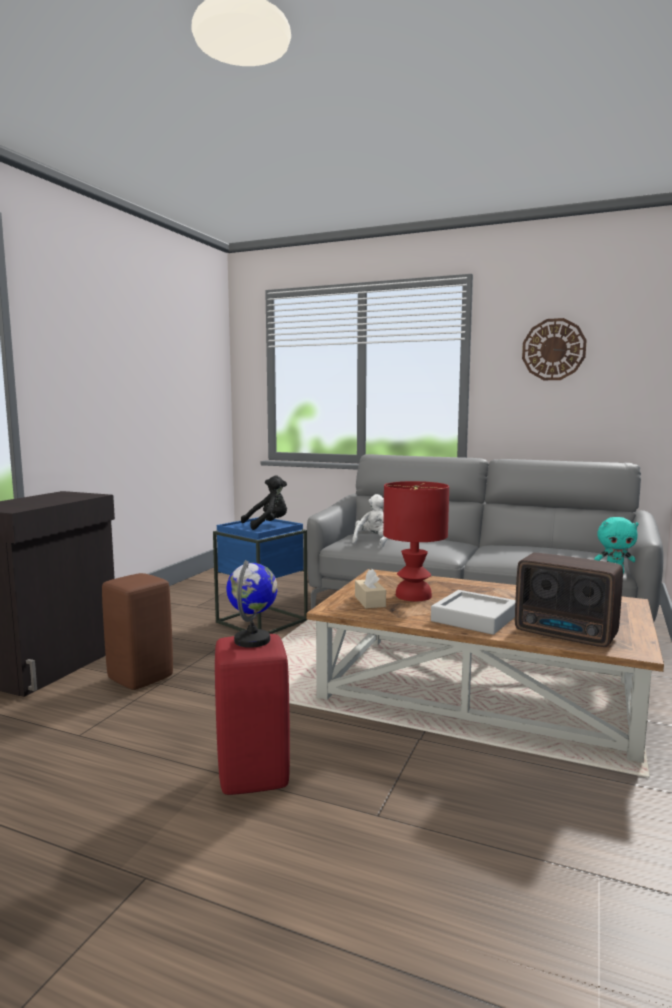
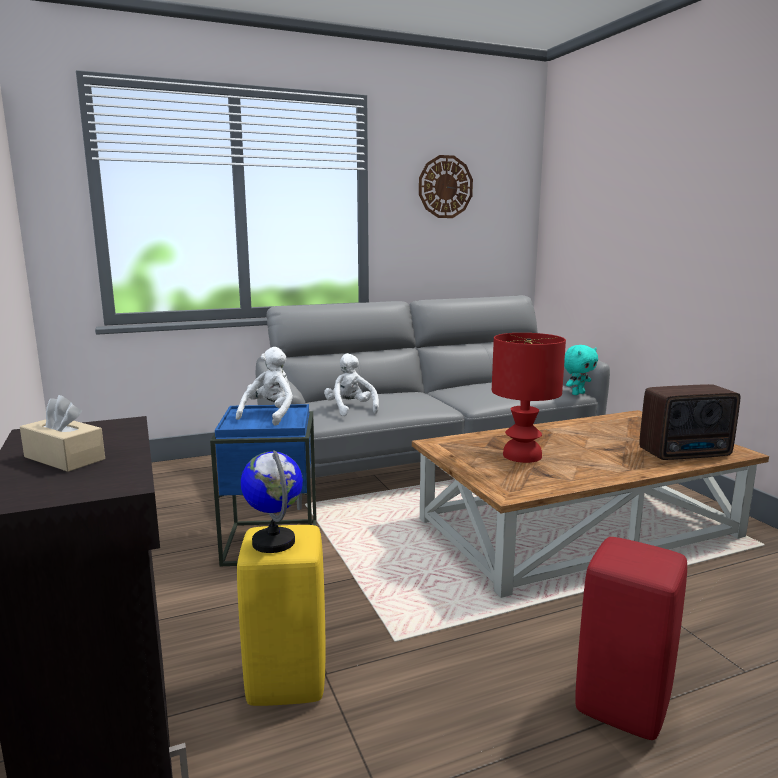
camera: 45 degrees left, 5 degrees up
brown stool [102,573,173,690] -> yellow stool [237,525,326,706]
globe [226,560,278,648] -> globe moved to [241,450,303,553]
black plush toy [241,476,287,530] -> white plush toy [236,347,293,426]
beige tissue box [355,569,386,609] -> beige tissue box moved to [20,395,105,472]
grey tray [431,590,515,635] -> none

